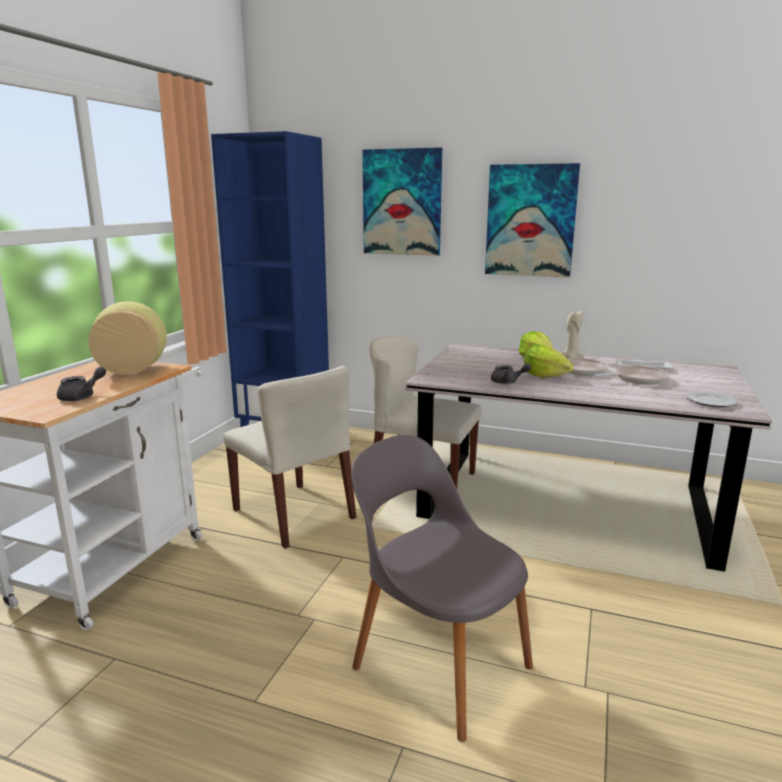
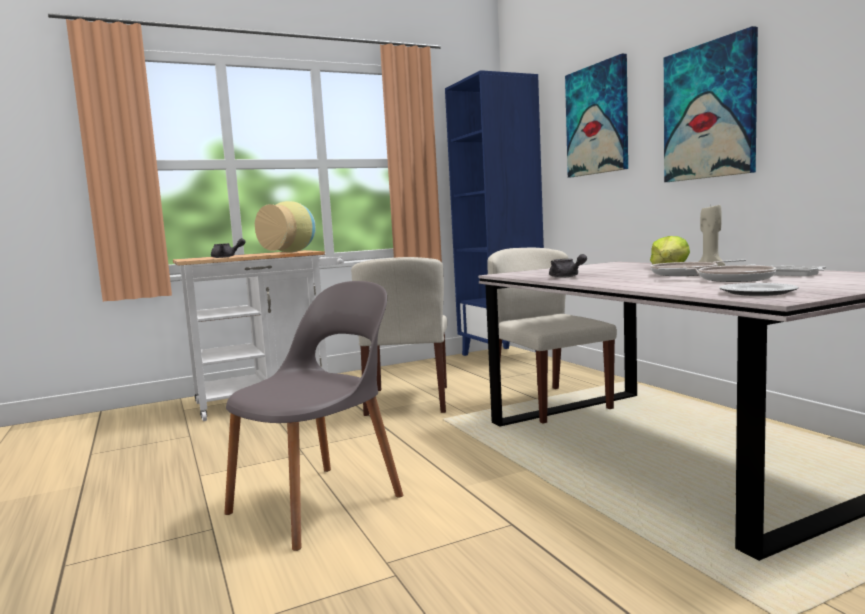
camera: 45 degrees right, 10 degrees down
grey chair [351,435,533,742] -> grey chair turned 45 degrees clockwise [224,281,403,551]
lettuce [524,345,574,377] -> none

